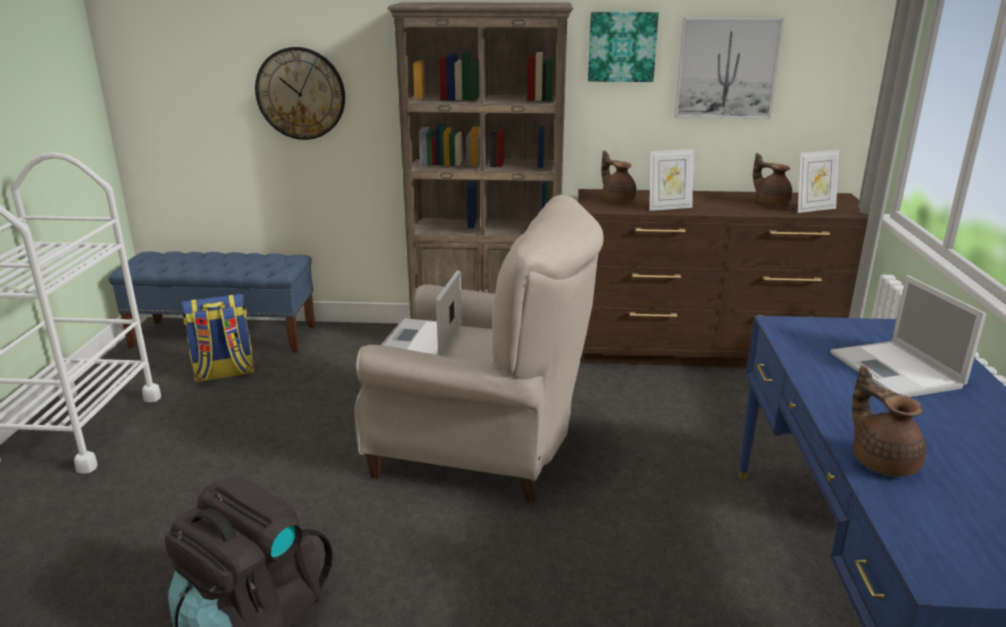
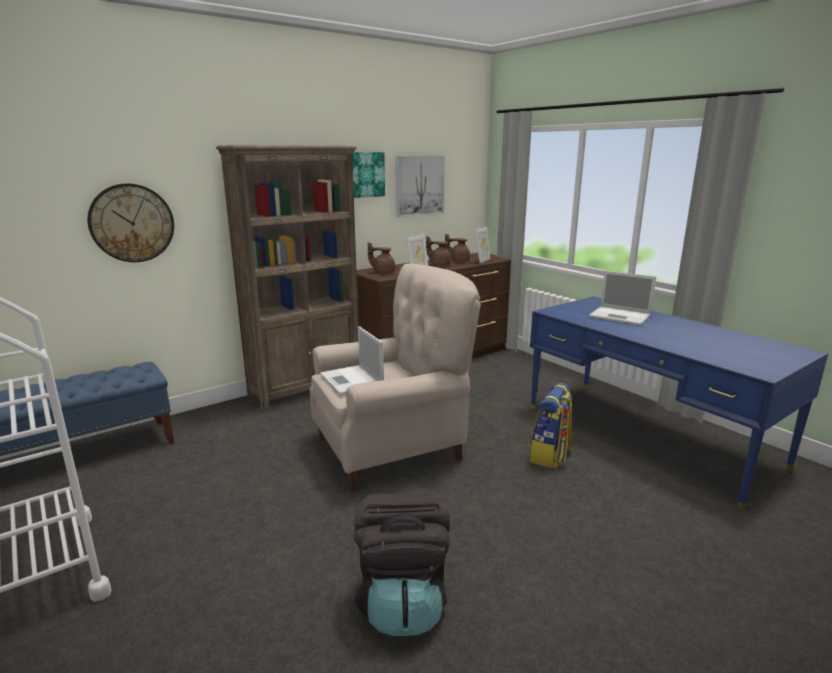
camera: 40 degrees left, 5 degrees down
backpack [181,294,255,382] -> backpack moved to [530,383,572,468]
brown teapot [852,366,926,476] -> brown teapot moved to [426,236,451,266]

